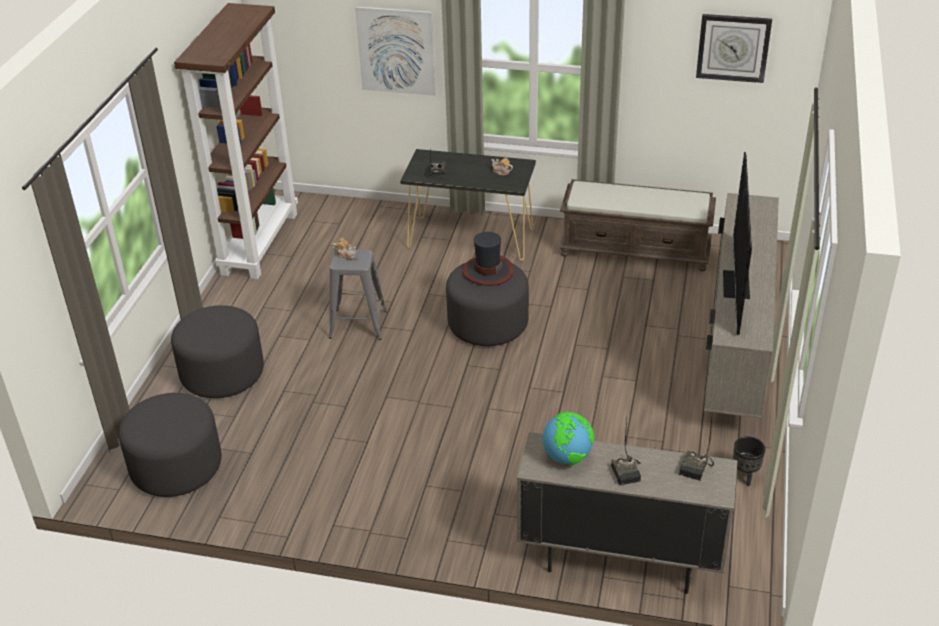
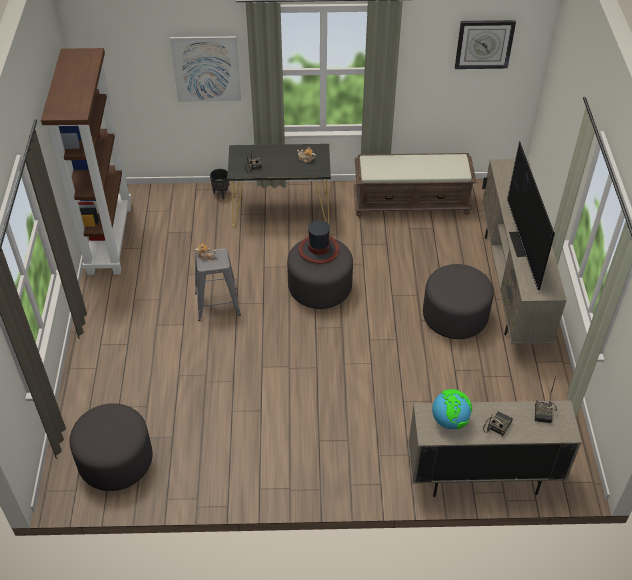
camera: 15 degrees left, 10 degrees up
grey ottoman [171,305,264,398] -> grey ottoman moved to [423,264,494,339]
radio [611,418,641,485] -> radio turned 120 degrees counterclockwise [483,411,513,437]
black planter [733,436,766,486] -> black planter moved to [210,169,229,199]

